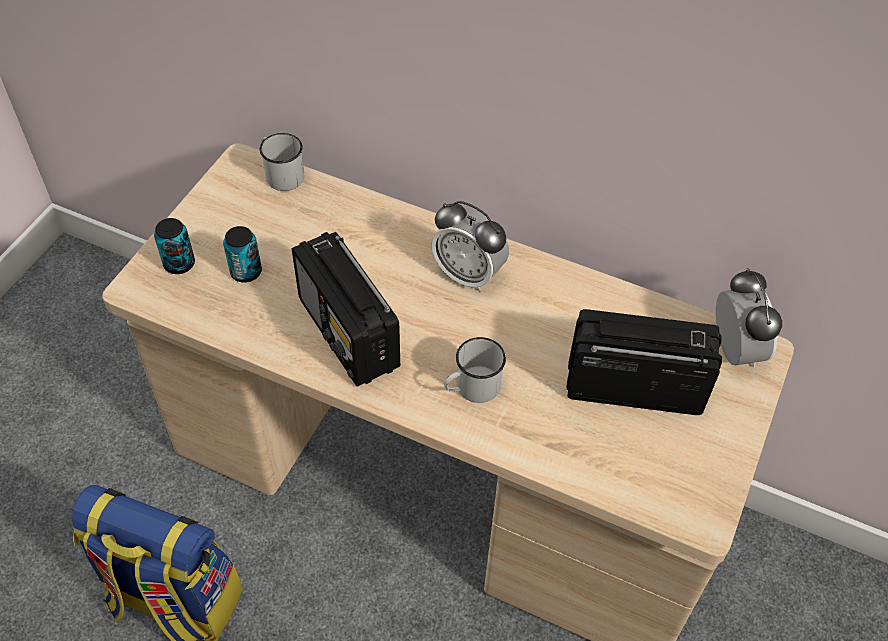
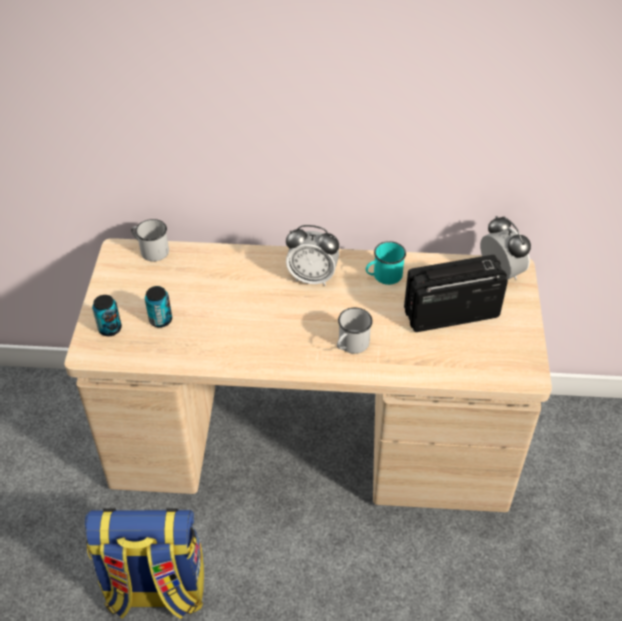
camera: 20 degrees left, 5 degrees down
radio [292,232,400,387] -> none
none -> turquoise mug [366,241,406,285]

